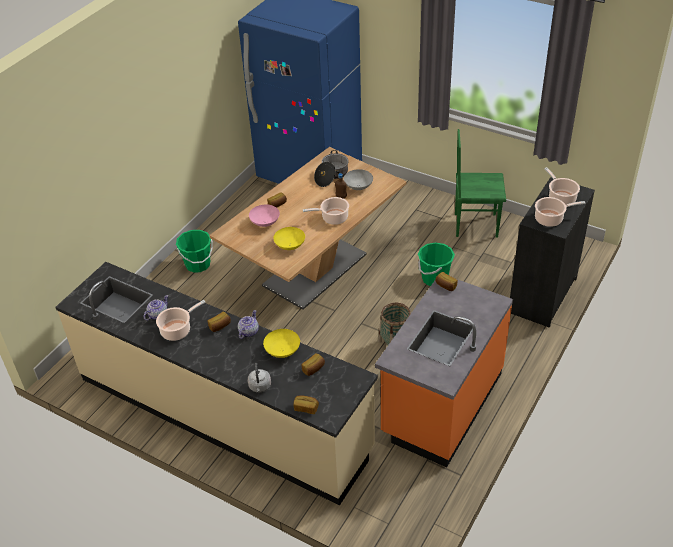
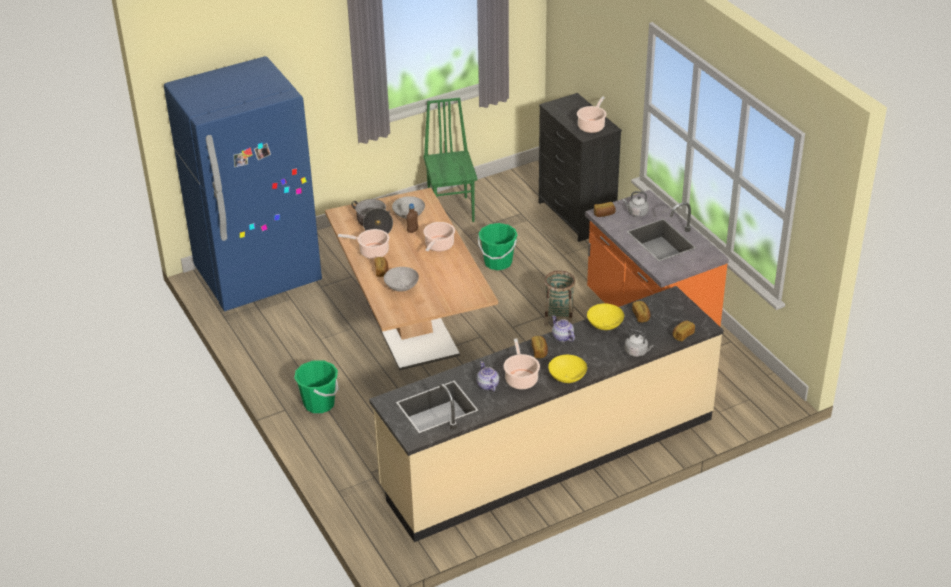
camera: 60 degrees left, 5 degrees down
pink bowl [249,205,280,227] -> grey bowl [384,267,419,292]
yellow bowl [273,227,305,250] -> yellow bowl moved to [548,355,587,383]
green chair [455,129,506,238] -> green chair turned 135 degrees clockwise [423,97,477,222]
cooking pot [544,167,580,206] -> cooking pot moved to [338,229,389,259]
none -> grey kettle [623,191,649,217]

